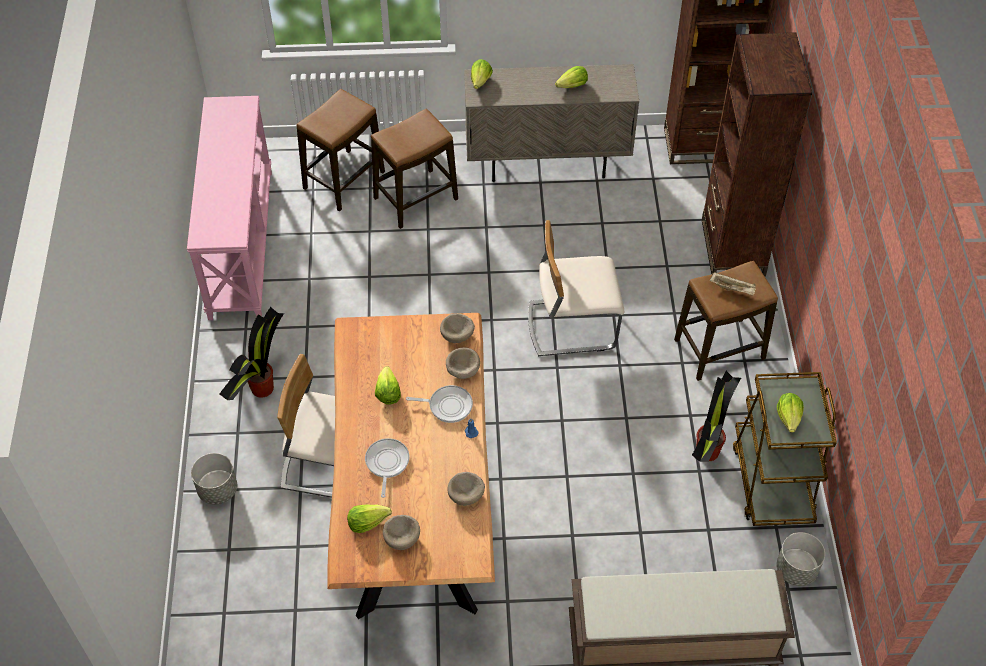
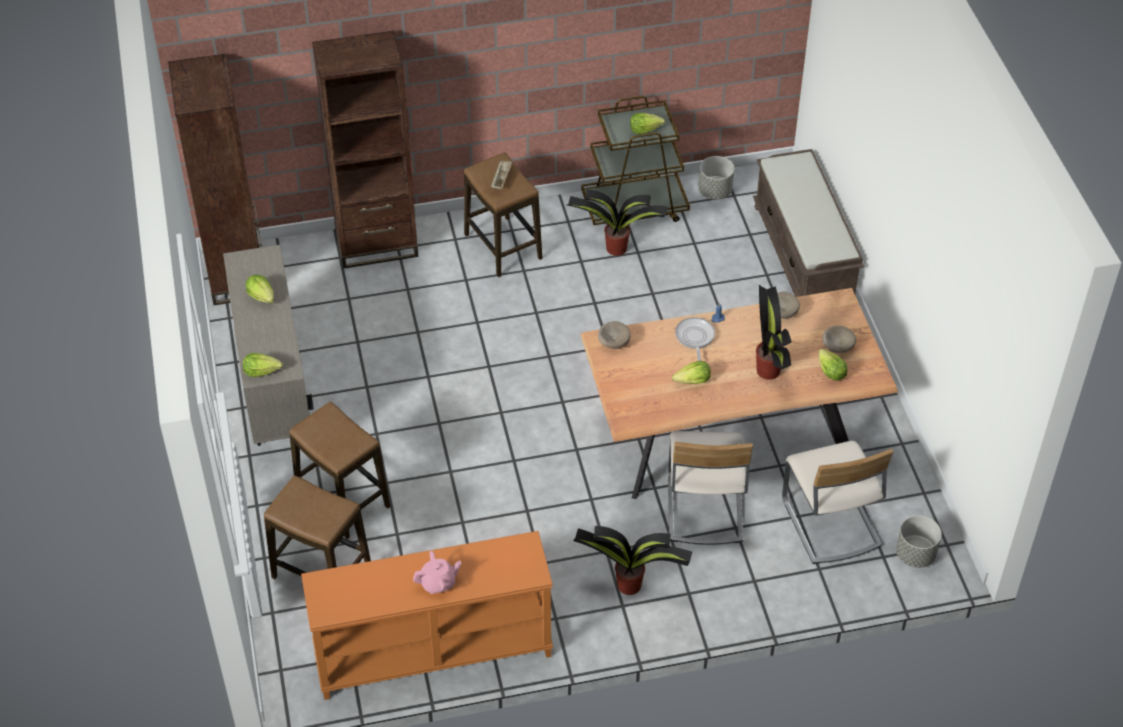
camera: 100 degrees left, 5 degrees down
pink console table [187,96,272,320] -> orange console table [301,531,553,700]
grey planter [191,453,237,505] -> grey planter moved to [896,516,942,568]
frying pan [365,438,409,498] -> potted plant [756,285,792,380]
beige bowl [446,348,480,379] -> none
beige chair [528,220,624,357] -> beige chair moved to [782,441,893,564]
none -> pink teapot [413,551,462,594]

